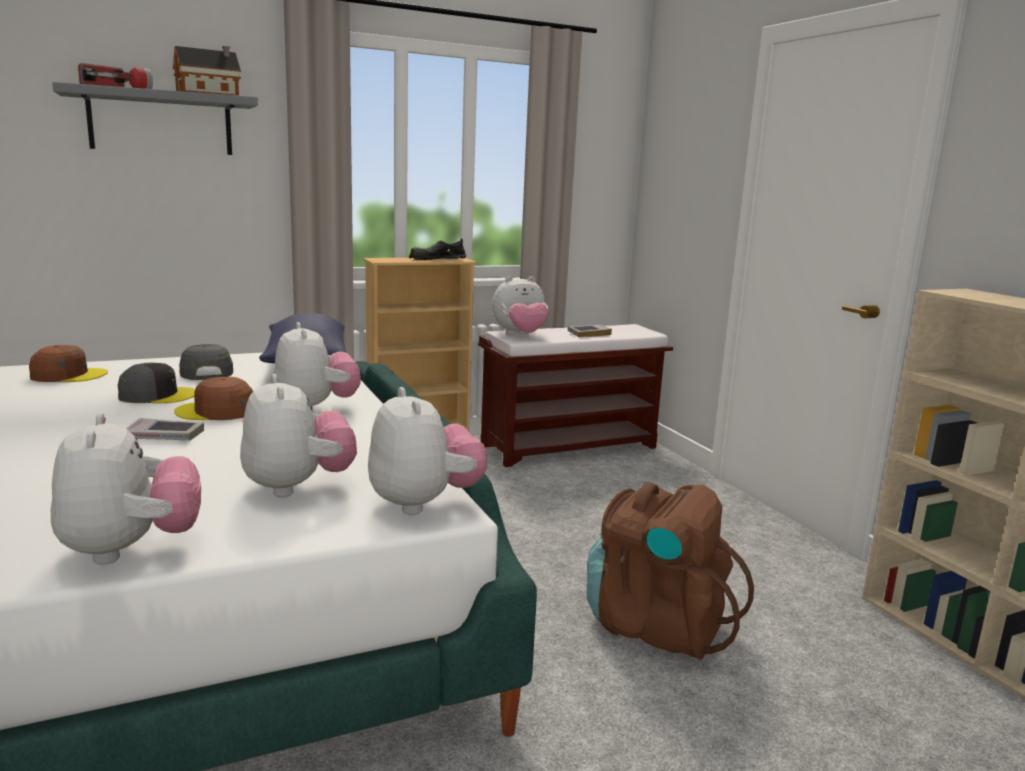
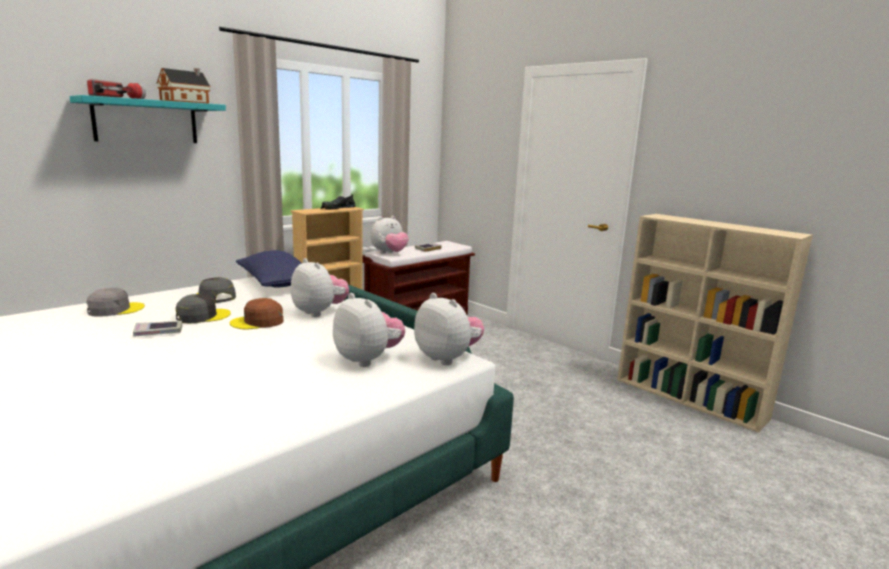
camera: 20 degrees left, 0 degrees up
brown cap [29,345,108,382] -> grey cap [86,288,145,317]
plush toy [51,413,201,565] -> none
grey shelf [52,82,258,155] -> turquoise shelf [69,95,226,143]
book [126,418,204,440] -> book moved to [133,321,182,337]
brown backpack [587,482,754,660] -> none

